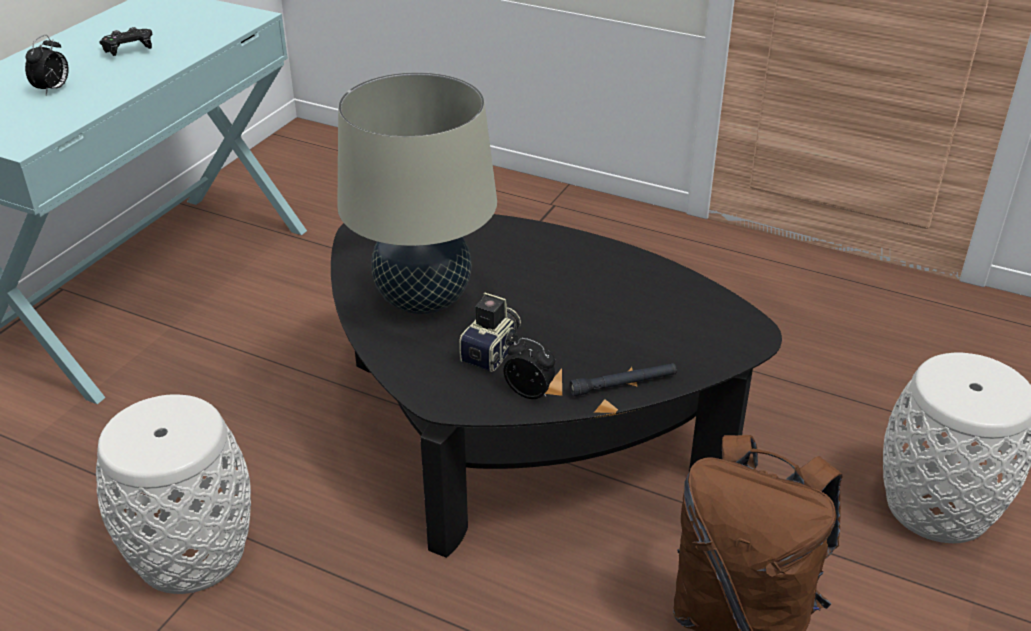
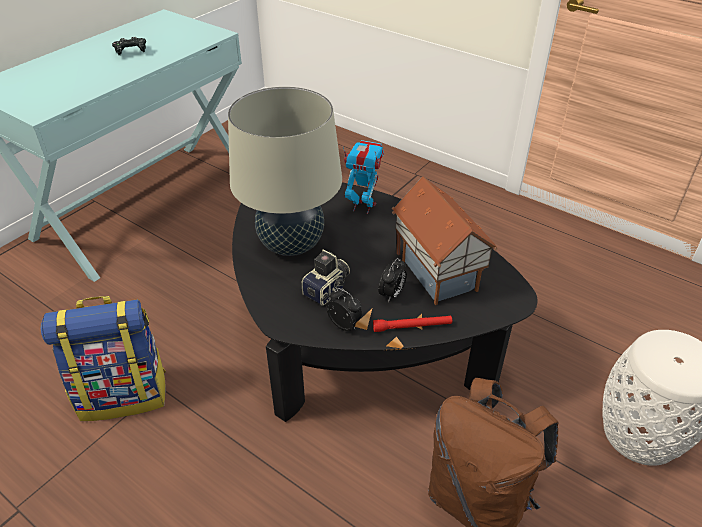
camera: 10 degrees right, 5 degrees up
alarm clock [25,35,69,95] -> alarm clock moved to [378,258,407,302]
white stool [96,394,251,594] -> backpack [40,296,166,421]
black flashlight [569,363,677,396] -> red flashlight [373,316,452,332]
none -> toy robot [343,140,384,214]
none -> toy house [392,177,497,305]

